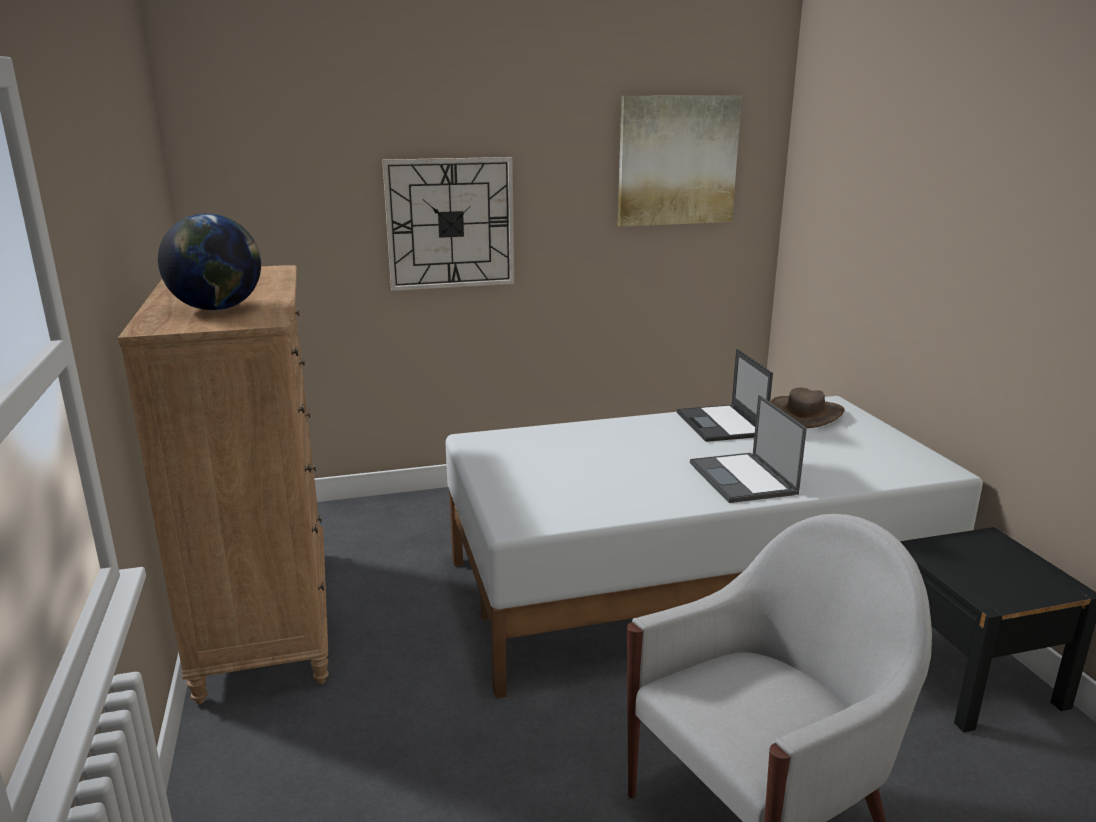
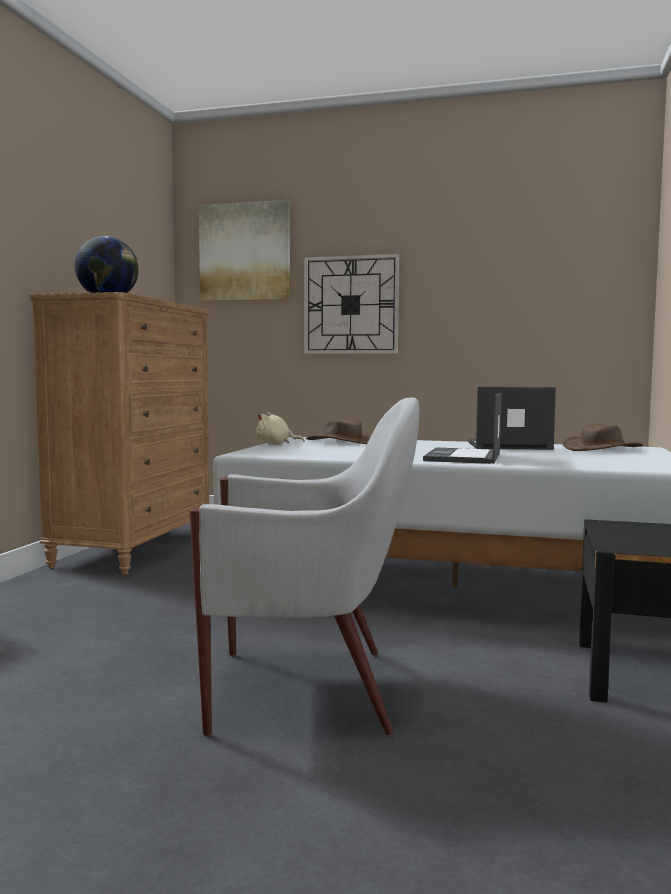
camera: 30 degrees right, 15 degrees down
picture [618,95,742,227] -> picture moved to [199,200,290,301]
laptop [677,349,773,442] -> laptop turned 75 degrees clockwise [468,387,556,450]
none -> beige plush toy [256,412,305,444]
none -> brown hat [306,419,372,444]

